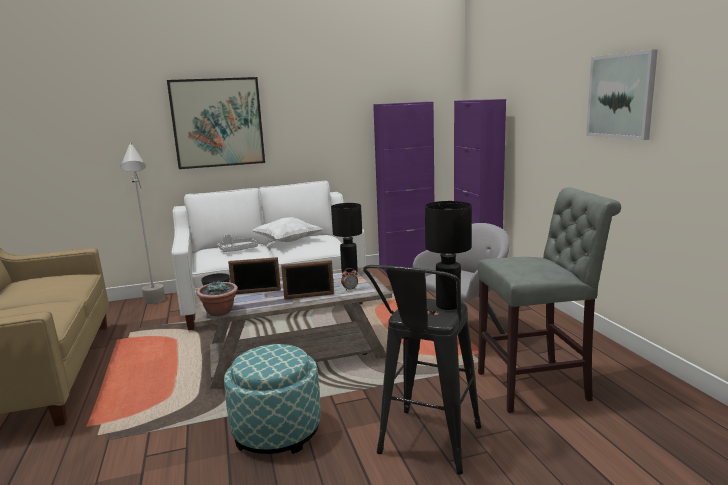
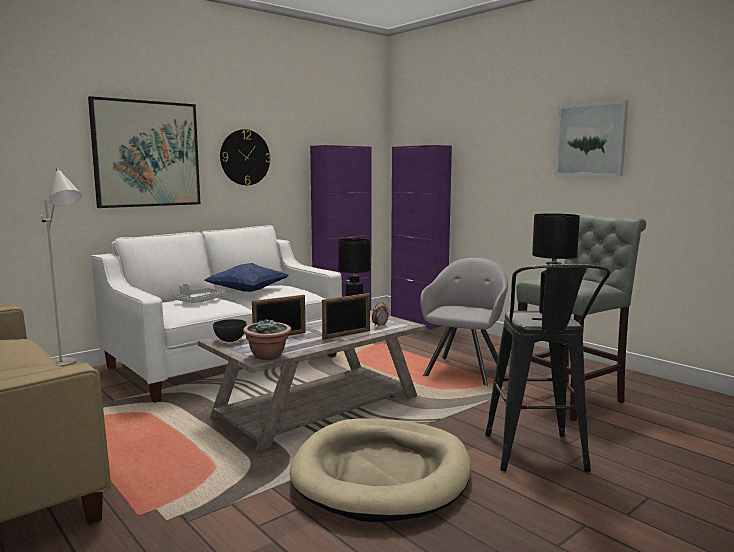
camera: 25 degrees left, 5 degrees down
ottoman [224,344,321,454] -> beige dog bed [290,418,471,522]
white pillow [252,217,322,242] -> blue pillow [205,263,289,292]
none -> wall clock [220,129,271,185]

